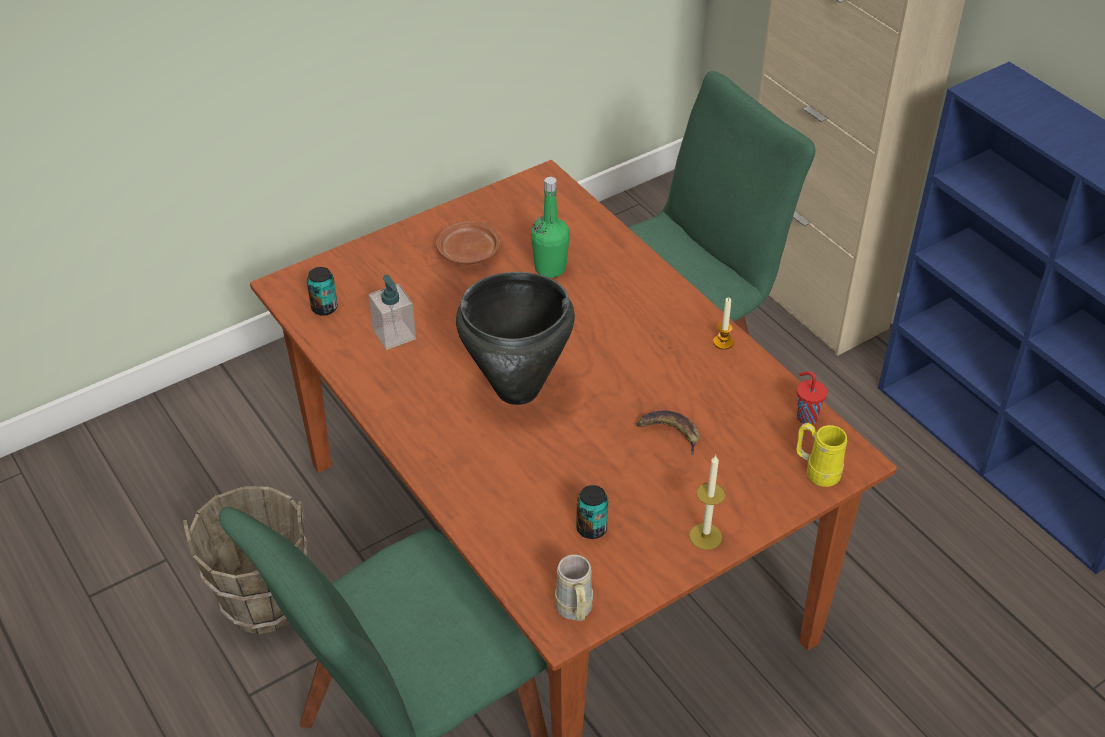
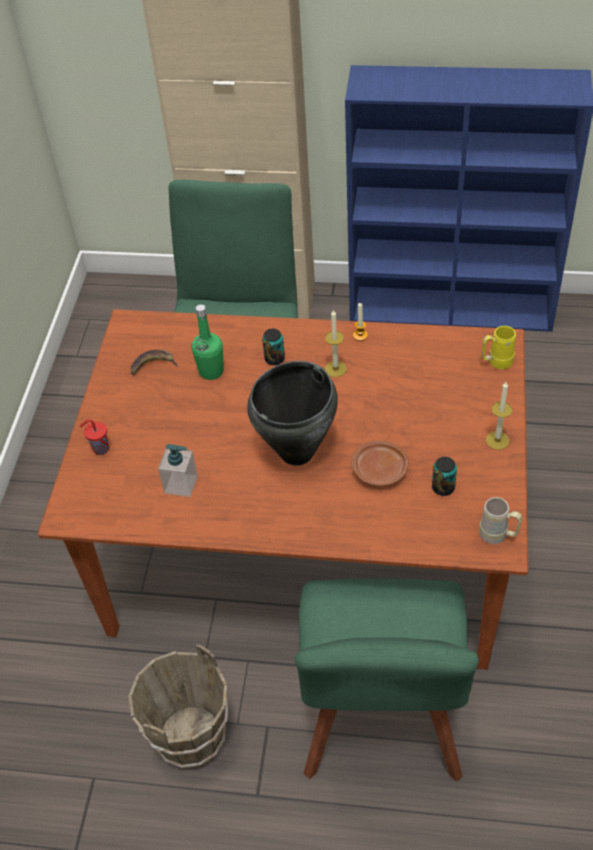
camera: 45 degrees left, 5 degrees up
can [307,267,338,316] -> can moved to [262,329,285,365]
brown plate [436,221,500,264] -> brown plate moved to [351,441,409,486]
banana [636,411,700,456] -> banana moved to [131,349,179,375]
red cup [797,371,827,424] -> red cup moved to [80,419,109,455]
none -> candle [325,309,347,377]

